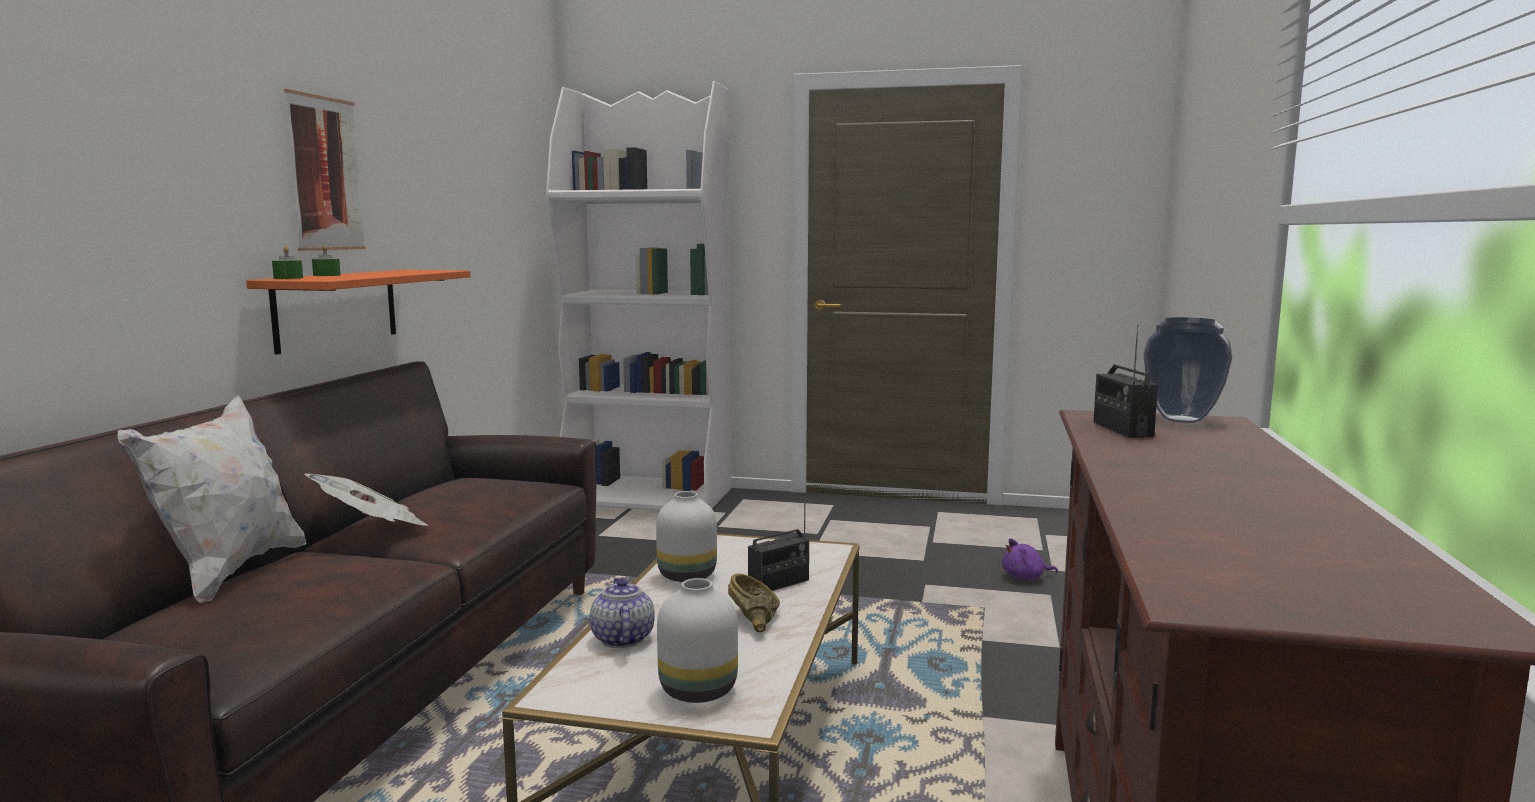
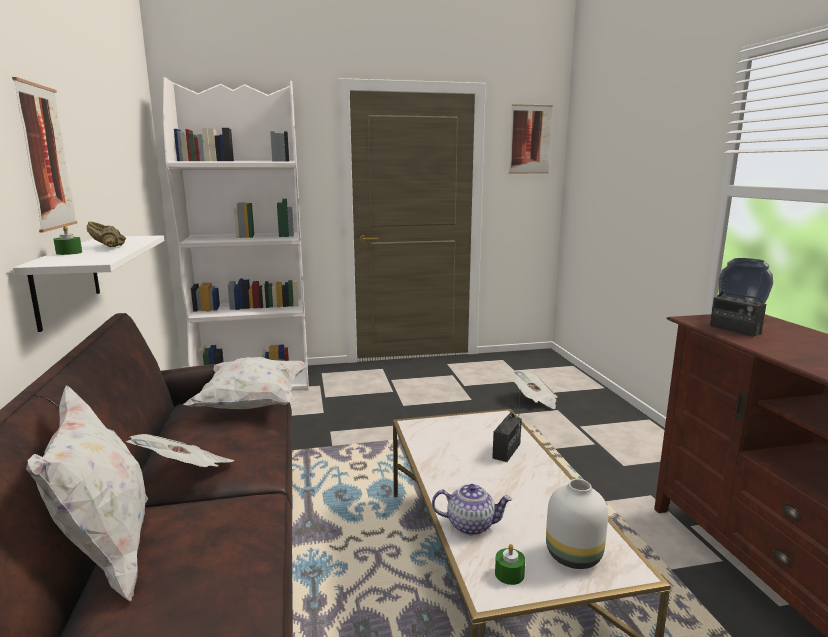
camera: 25 degrees left, 5 degrees up
orange shelf [246,270,471,355] -> white shelf [13,235,164,332]
green candle [272,246,303,279] -> green candle moved to [495,544,525,585]
teapot [590,577,655,648] -> teapot turned 135 degrees clockwise [432,484,512,535]
white vase [656,491,717,582] -> none
brown bowl [728,573,780,632] -> brown bowl moved to [87,221,126,247]
purple plush toy [1002,538,1058,580] -> newspaper [514,370,557,409]
none -> white pillow [183,357,308,409]
none -> picture [509,104,553,174]

